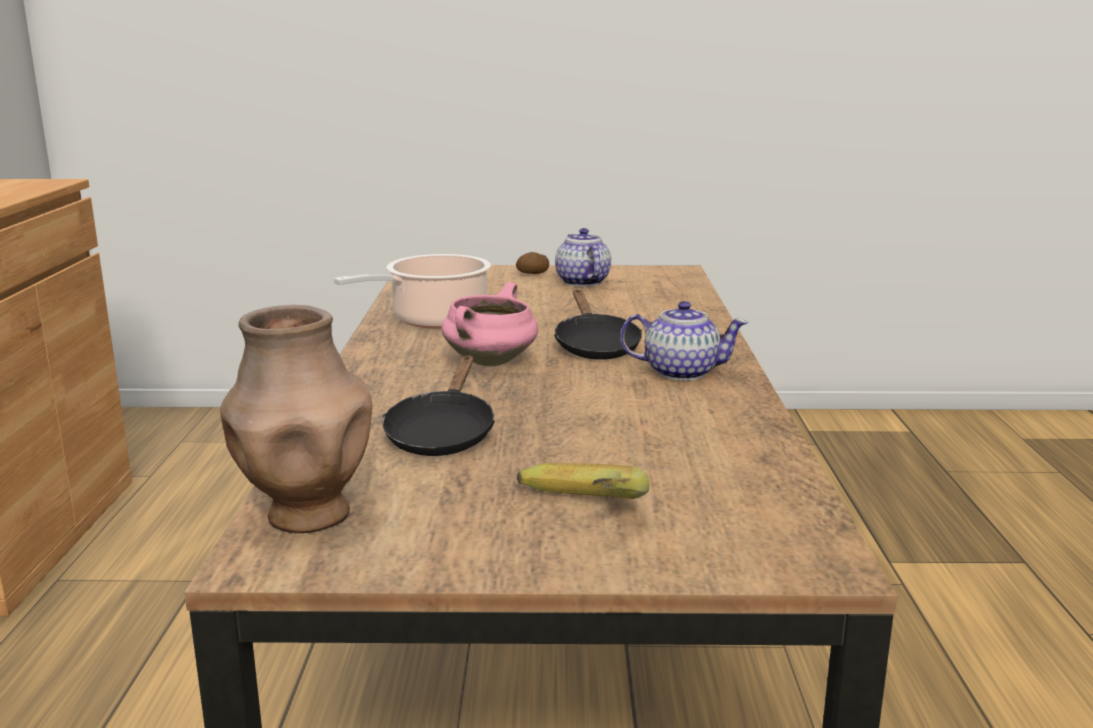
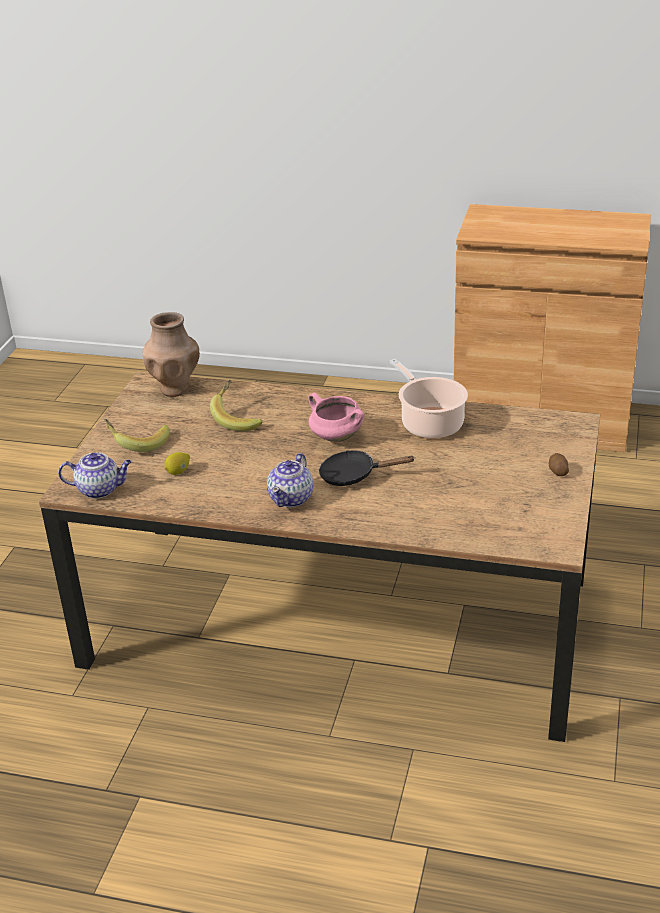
camera: 105 degrees right, 15 degrees up
black frying pan [382,355,495,456] -> banana [210,380,263,431]
teapot [555,228,611,286] -> teapot moved to [58,452,132,499]
none -> lemon [164,452,190,475]

